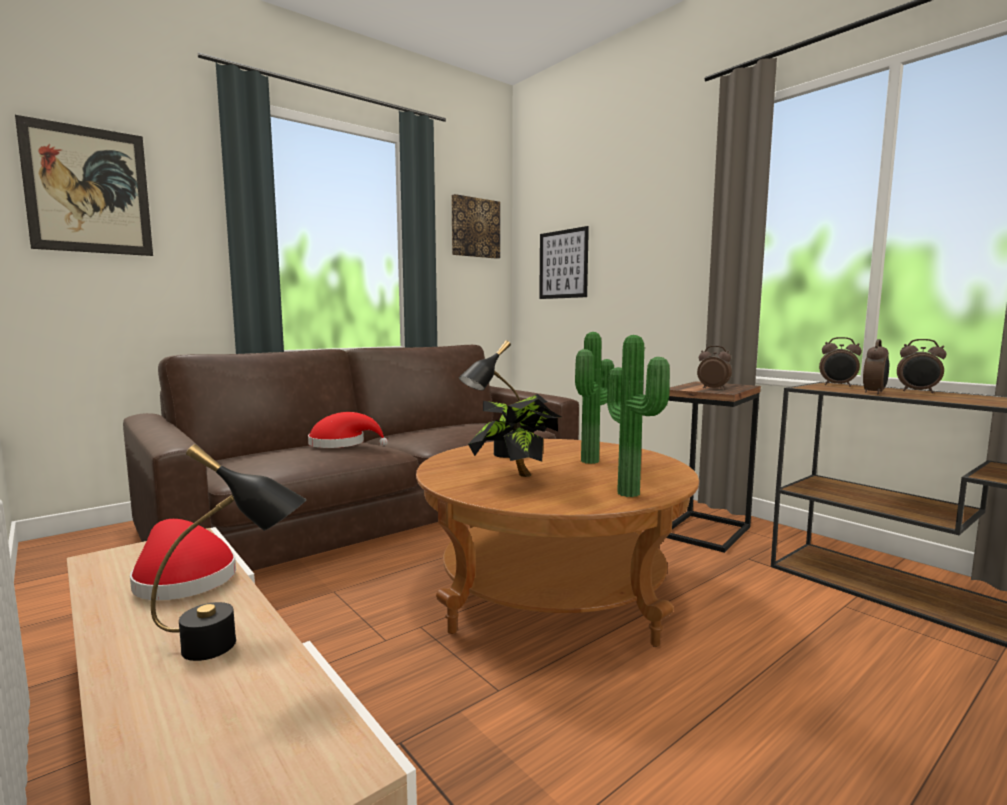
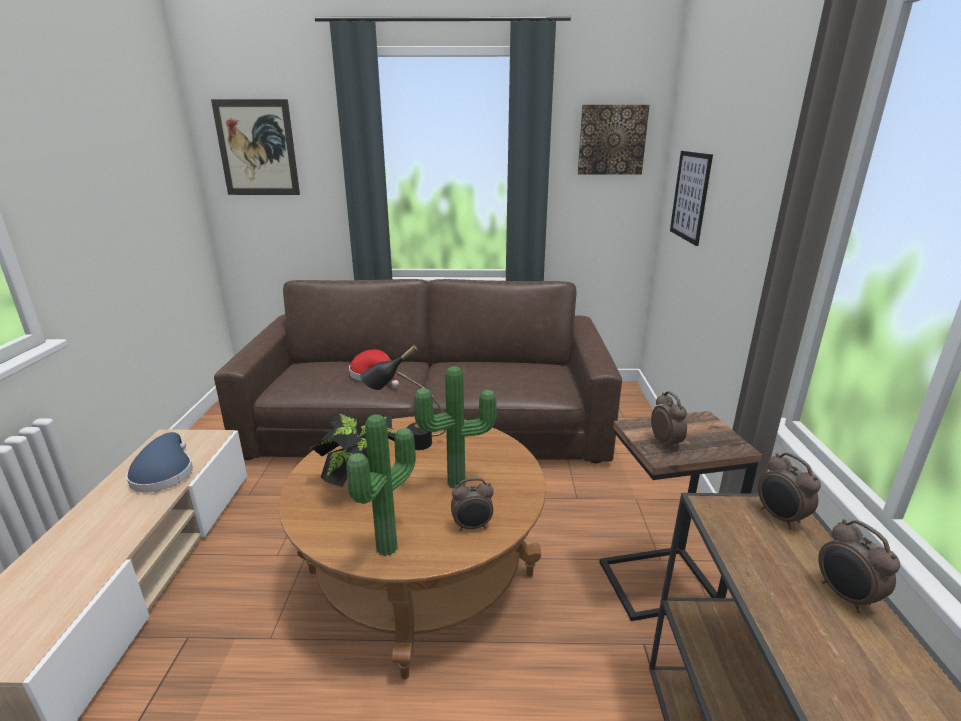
camera: 40 degrees right, 15 degrees up
red hat [130,519,236,600] -> blue hat [126,432,193,492]
black table lamp [151,444,307,661] -> none
alarm clock [863,339,889,394] -> alarm clock moved to [451,478,494,531]

